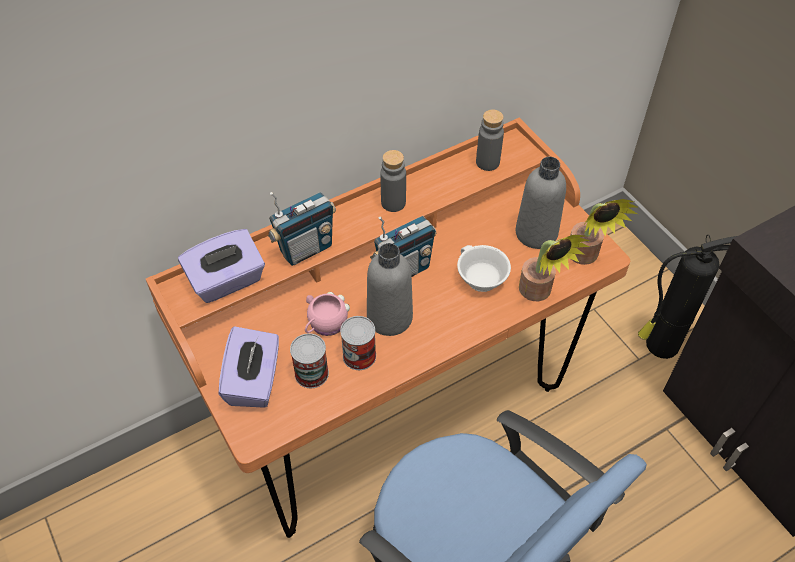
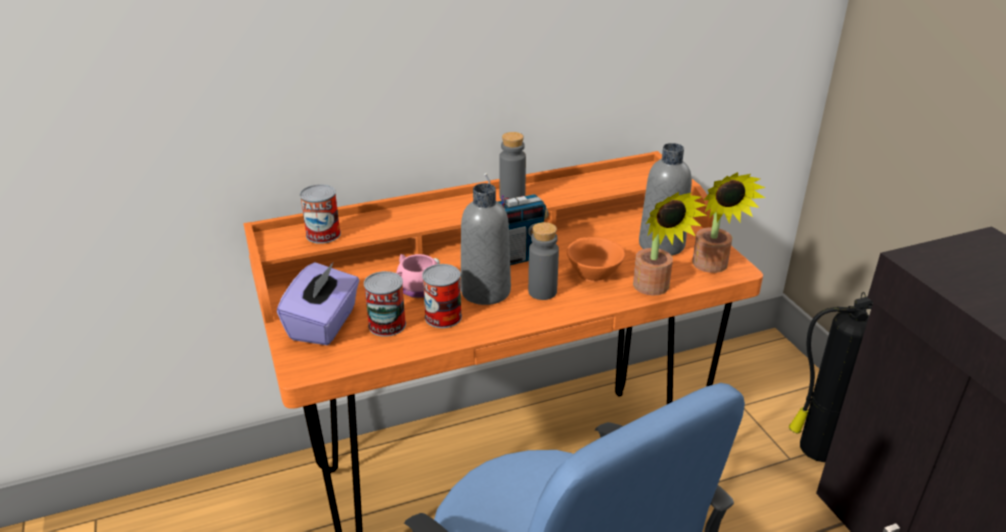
camera: 10 degrees right, 20 degrees down
purple tissue box [178,229,265,303] -> can [300,184,341,244]
radio [268,192,336,266] -> none
white cup [457,245,511,292] -> orange cup [567,237,625,282]
grey bottle [476,110,504,171] -> grey bottle moved to [528,222,559,300]

